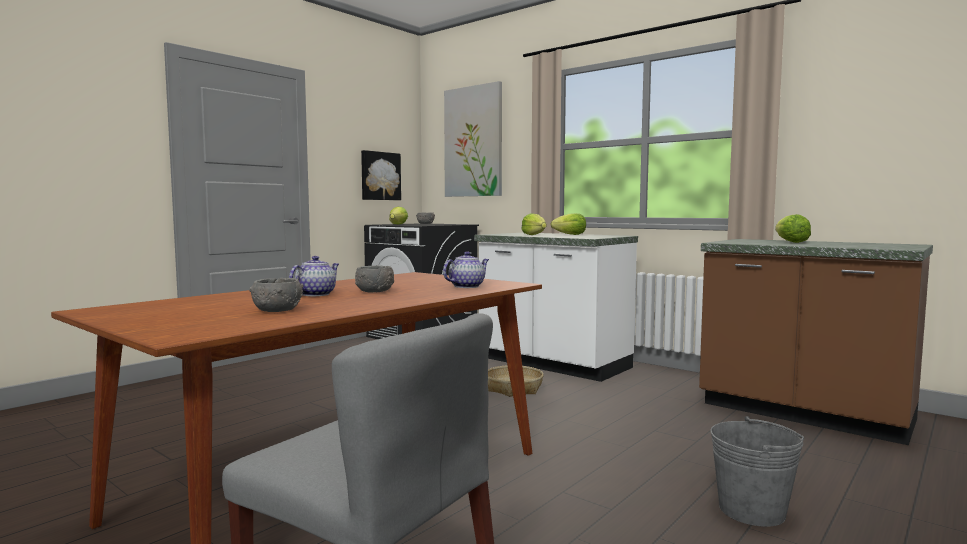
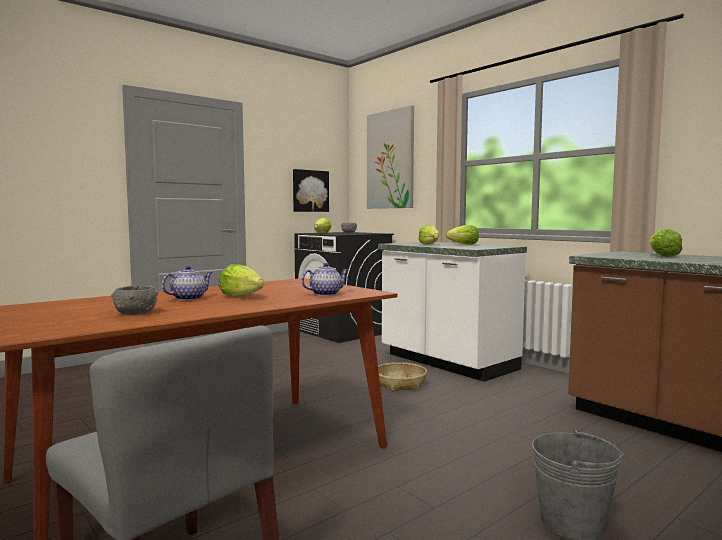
camera: 10 degrees right, 0 degrees up
grey bowl [355,265,394,293] -> lettuce [219,264,264,297]

